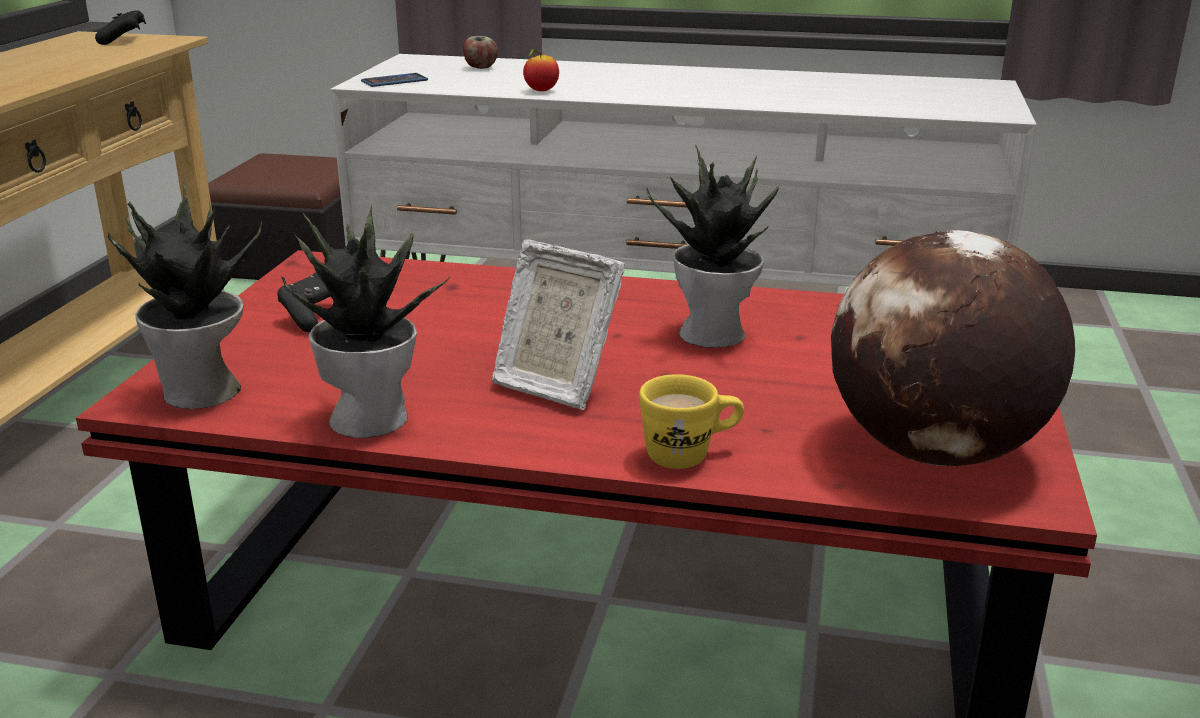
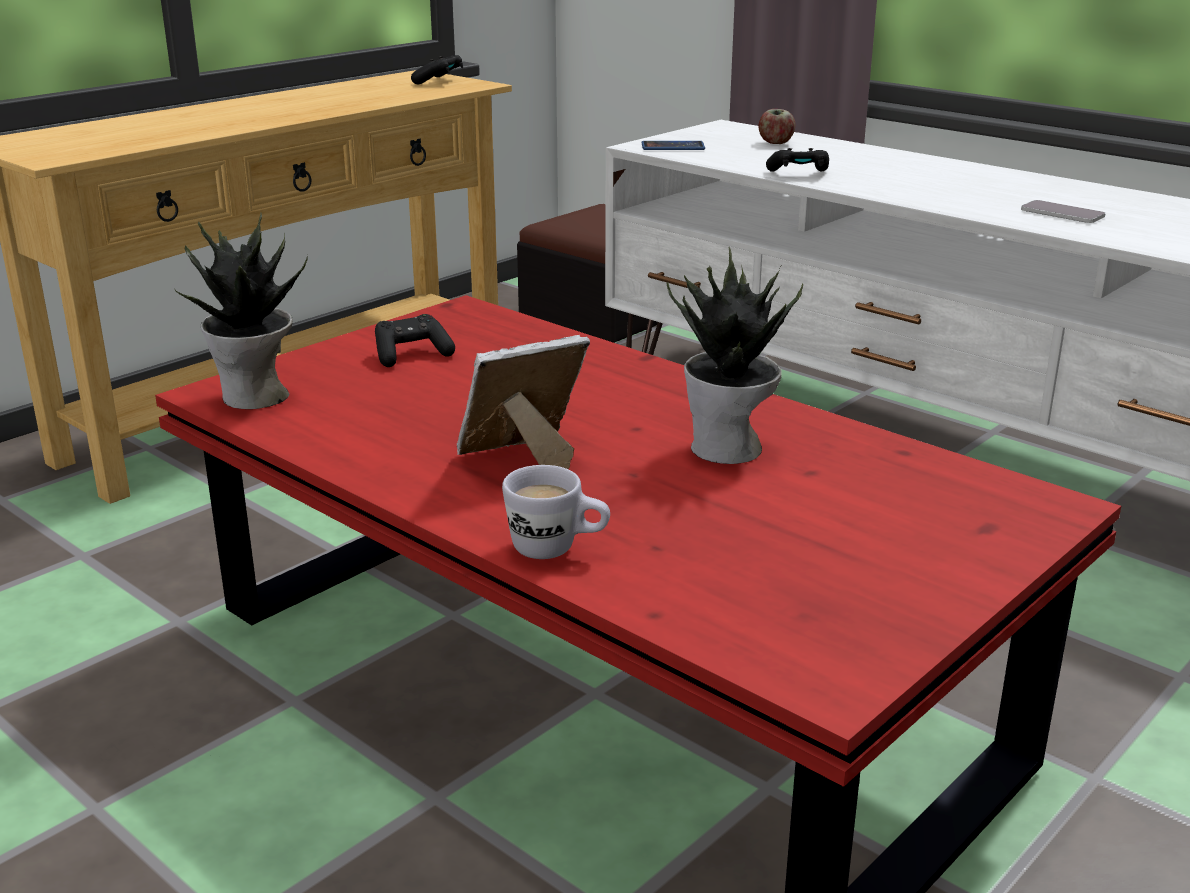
camera: 30 degrees right, 0 degrees up
potted plant [281,205,451,438] -> none
picture frame [492,240,625,410] -> picture frame turned 90 degrees clockwise [457,335,590,469]
apple [523,49,559,91] -> black game controller [766,148,829,172]
yellow mug [639,374,744,469] -> white mug [502,465,610,559]
globe [831,230,1075,467] -> none
none -> phone [1021,200,1106,223]

